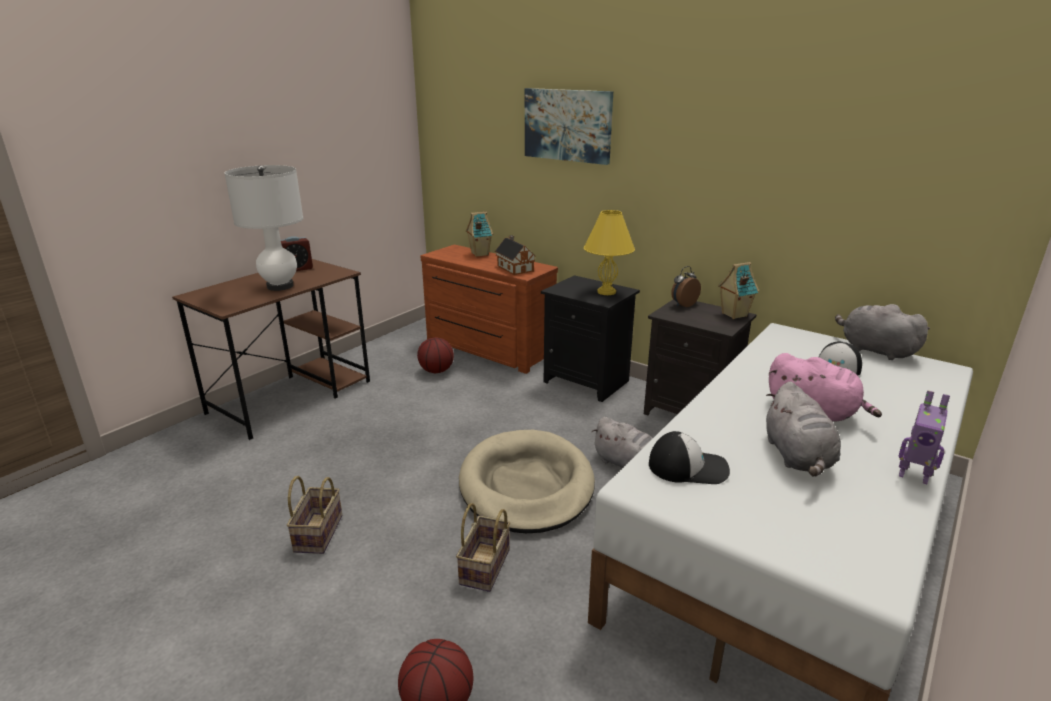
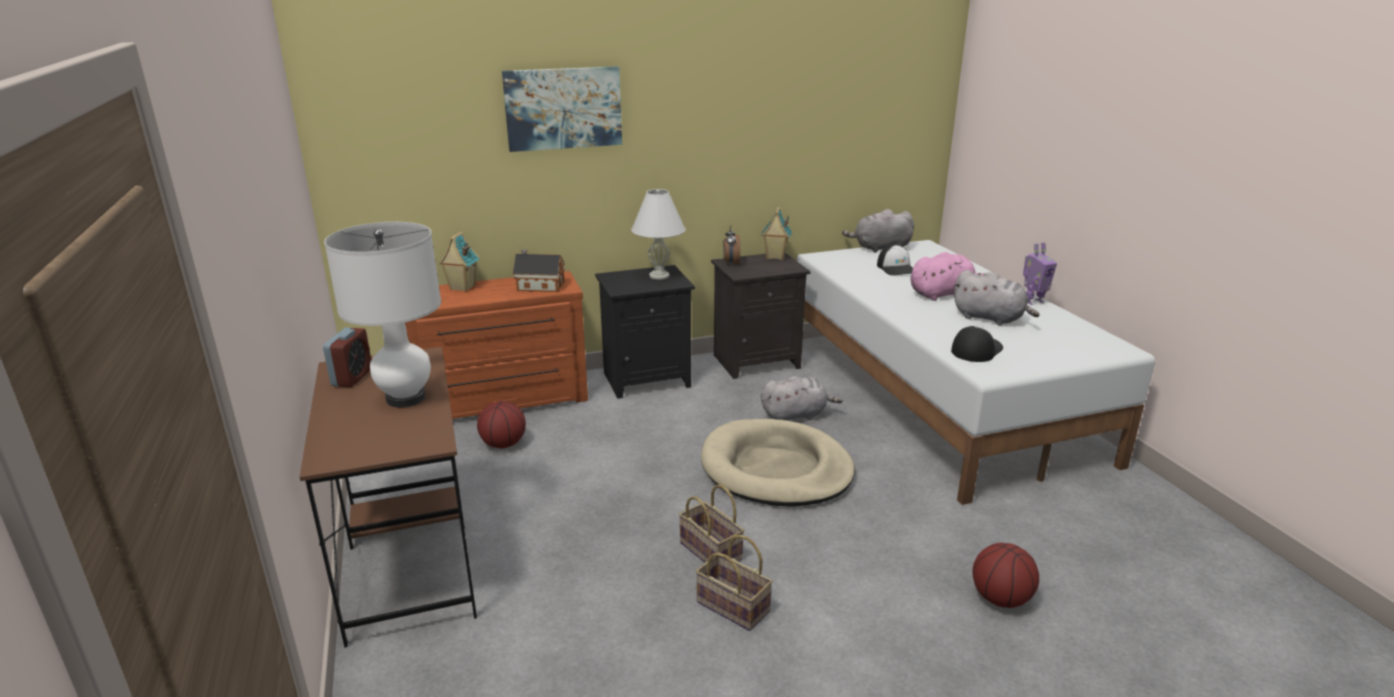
camera: 55 degrees left, 0 degrees up
basket [456,503,510,592] -> basket moved to [679,484,744,563]
yellow table lamp [584,210,635,295] -> white table lamp [631,189,686,280]

